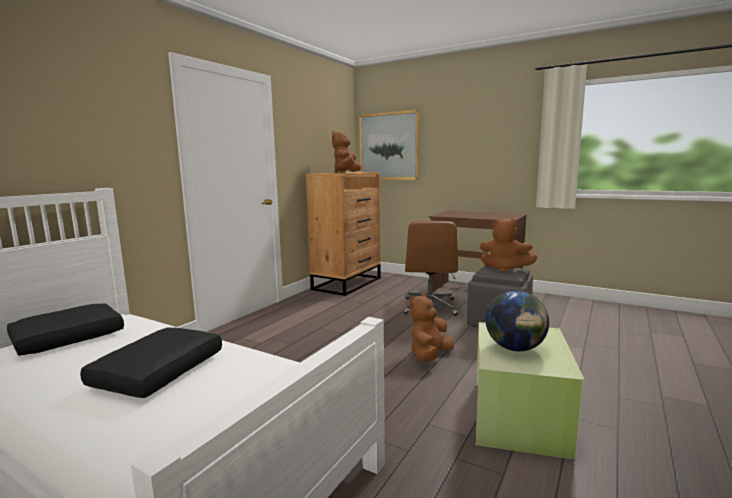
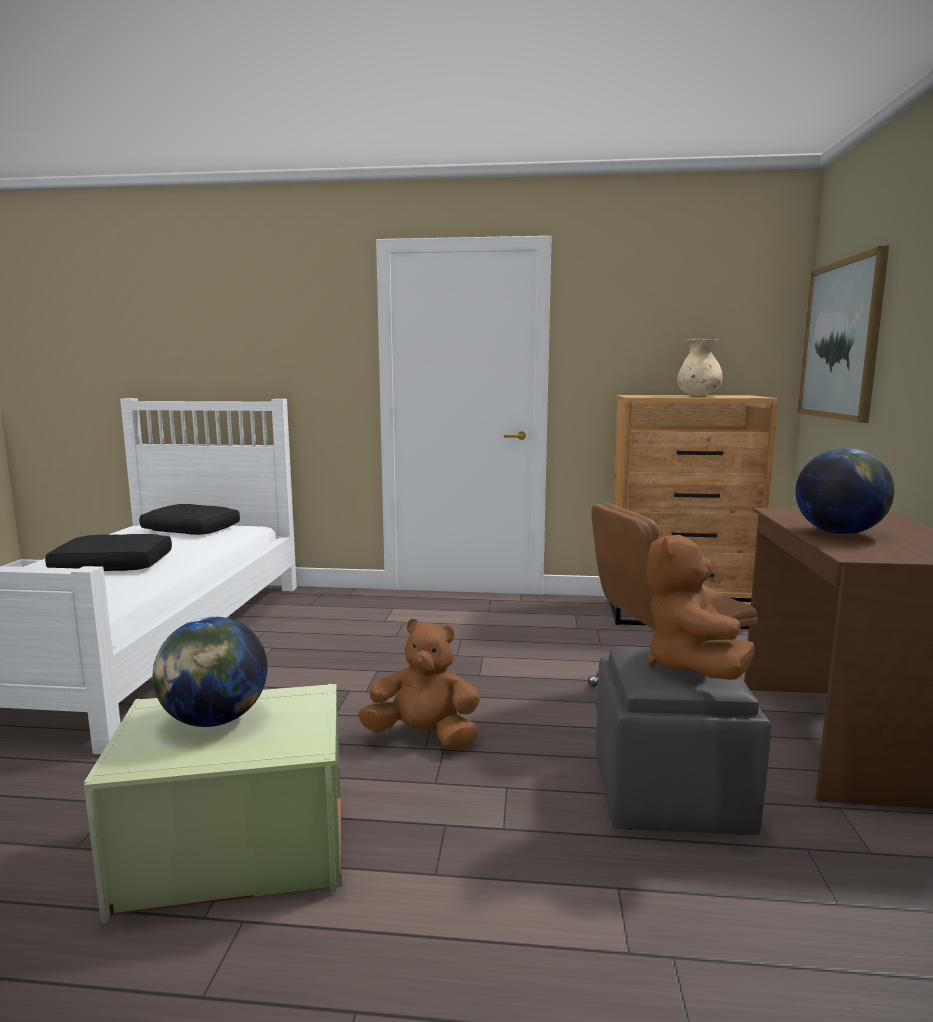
camera: 65 degrees right, 0 degrees up
brown plush toy [332,131,361,173] -> beige vase [677,339,723,396]
none -> globe [795,448,894,534]

